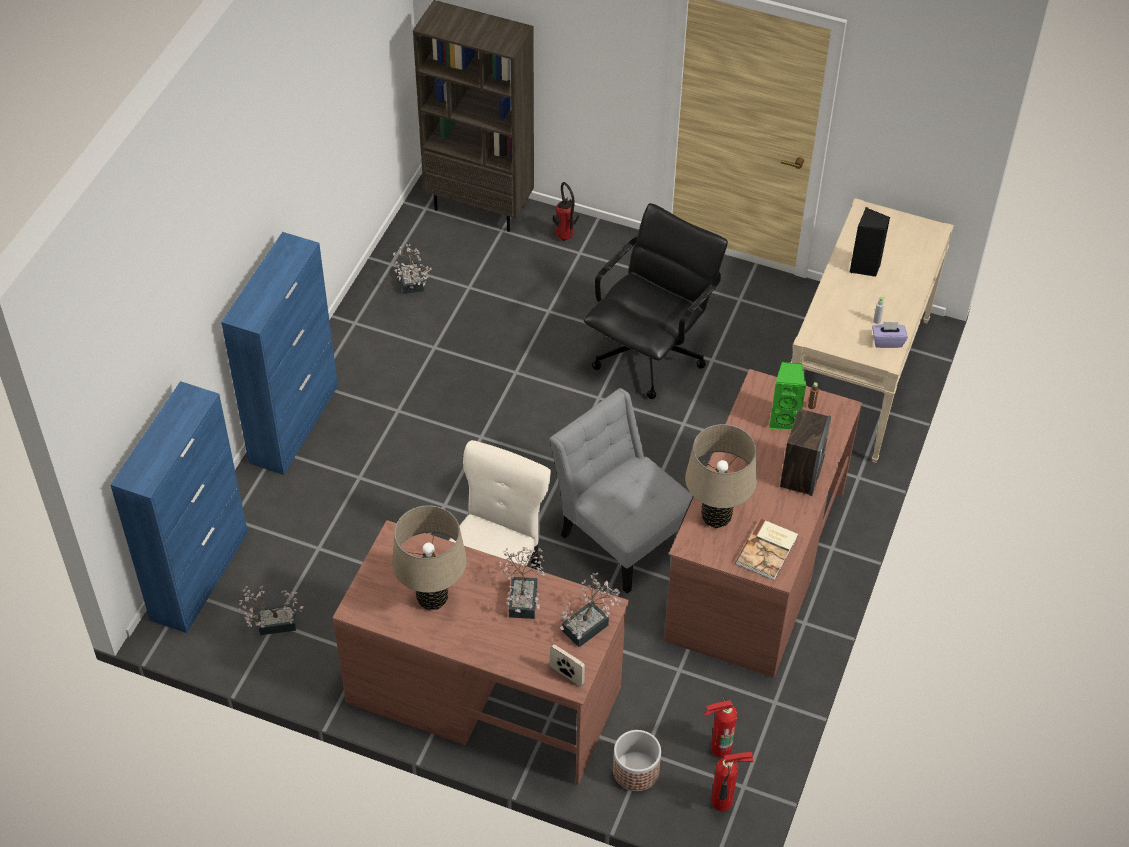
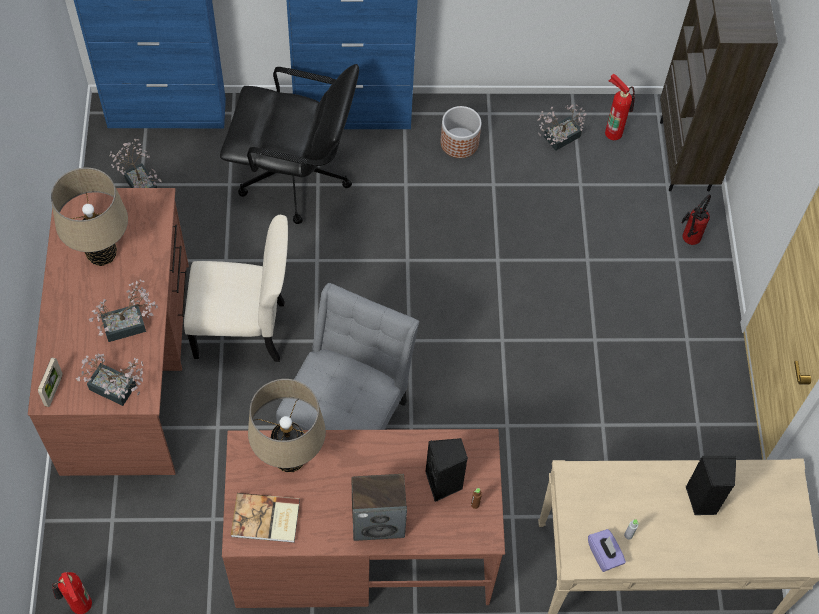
camera: 65 degrees right, 10 degrees up
black office chair [584,203,728,399] -> black office chair moved to [220,64,359,224]
planter [613,730,661,792] -> planter moved to [440,106,481,158]
fire extinguisher [704,696,737,758] -> fire extinguisher moved to [605,74,635,140]
green speaker [769,362,807,430] -> black speaker [425,438,468,502]

